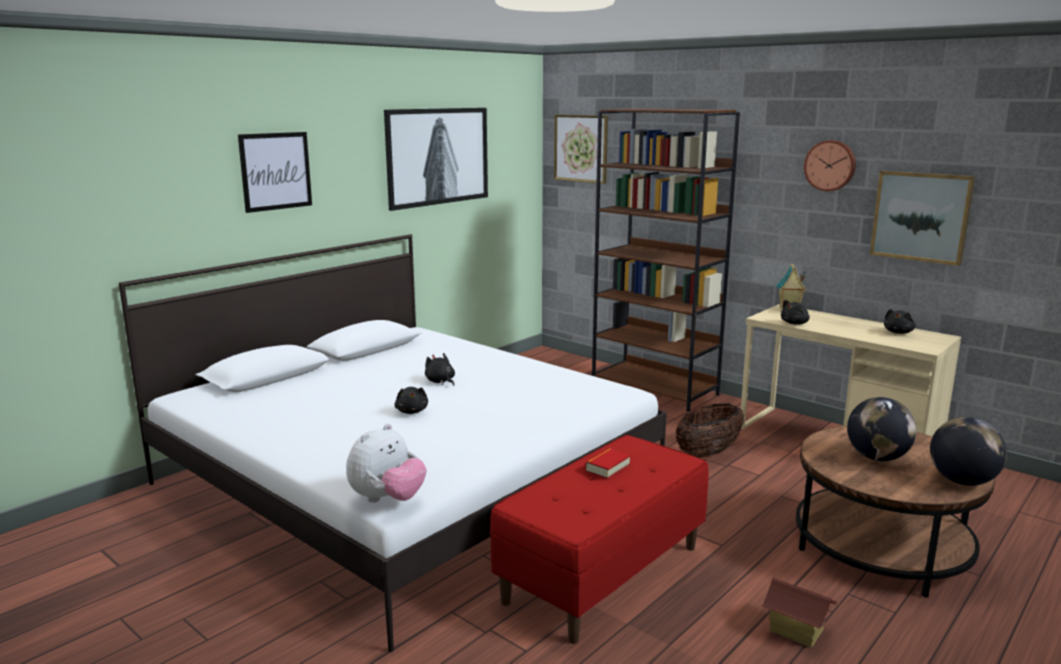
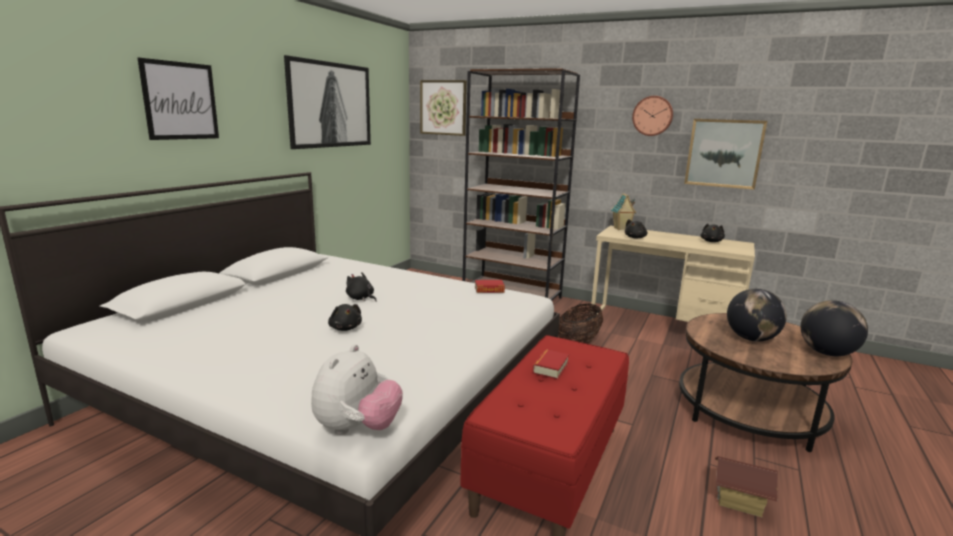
camera: 15 degrees left, 0 degrees up
none -> book [475,280,505,293]

